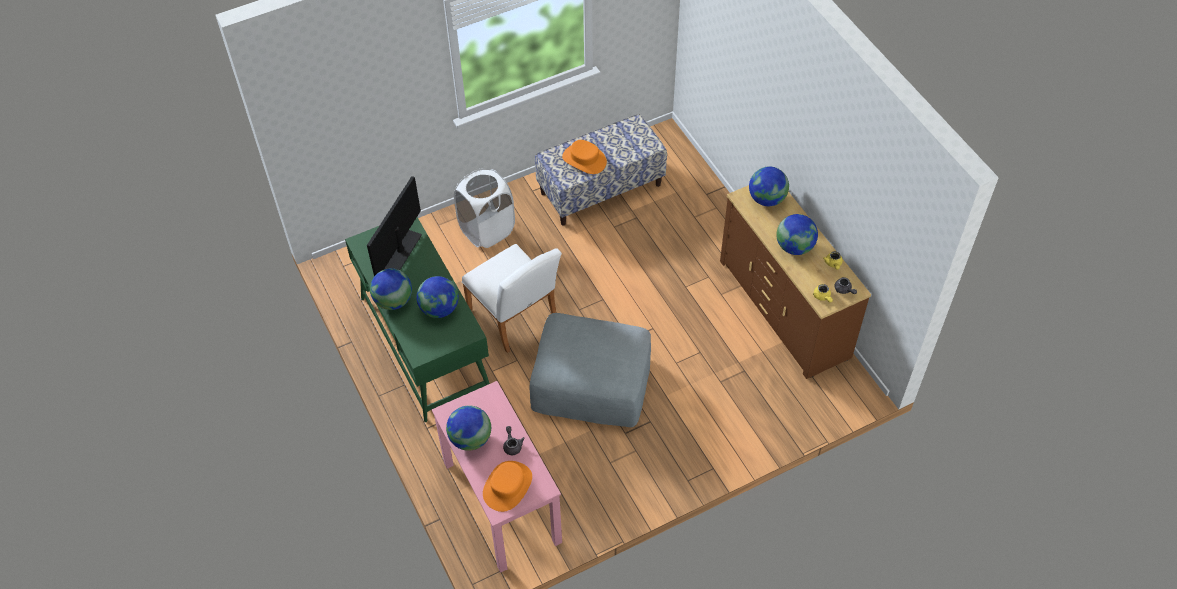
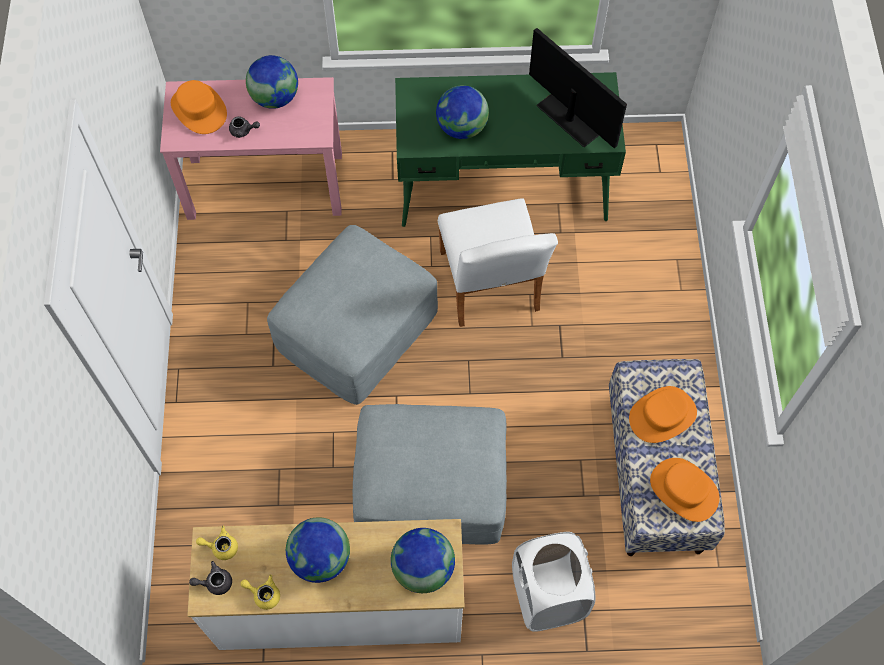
camera: 115 degrees right, 10 degrees up
globe [370,268,412,310] -> none
white laundry basket [454,169,515,248] -> white laundry basket moved to [512,532,595,632]
white chair [462,244,562,353] -> white chair turned 90 degrees counterclockwise [437,199,558,327]
brown dresser [720,185,871,379] -> white dresser [187,519,465,650]
none -> grey ottoman [353,404,507,545]
none -> orange hat [650,458,720,522]

